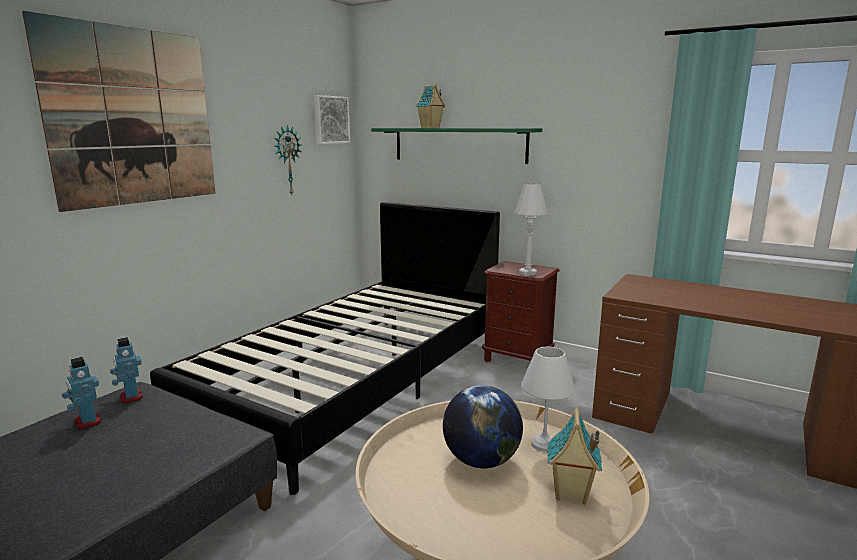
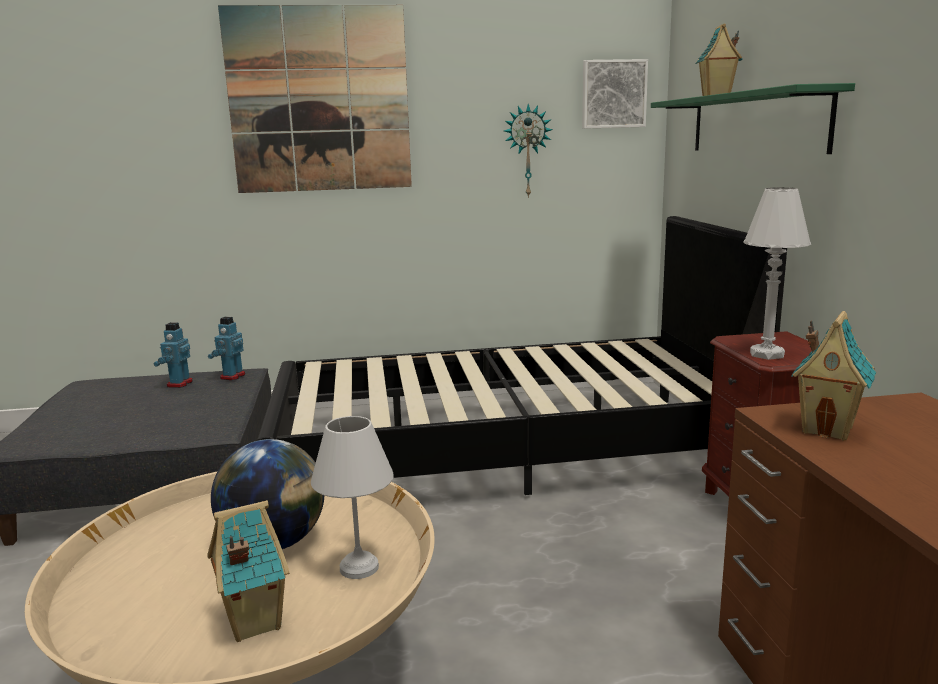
camera: 50 degrees right, 0 degrees up
none -> toy house [791,311,876,441]

